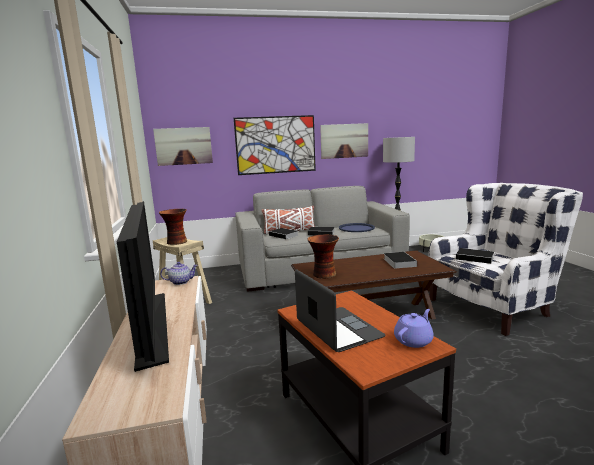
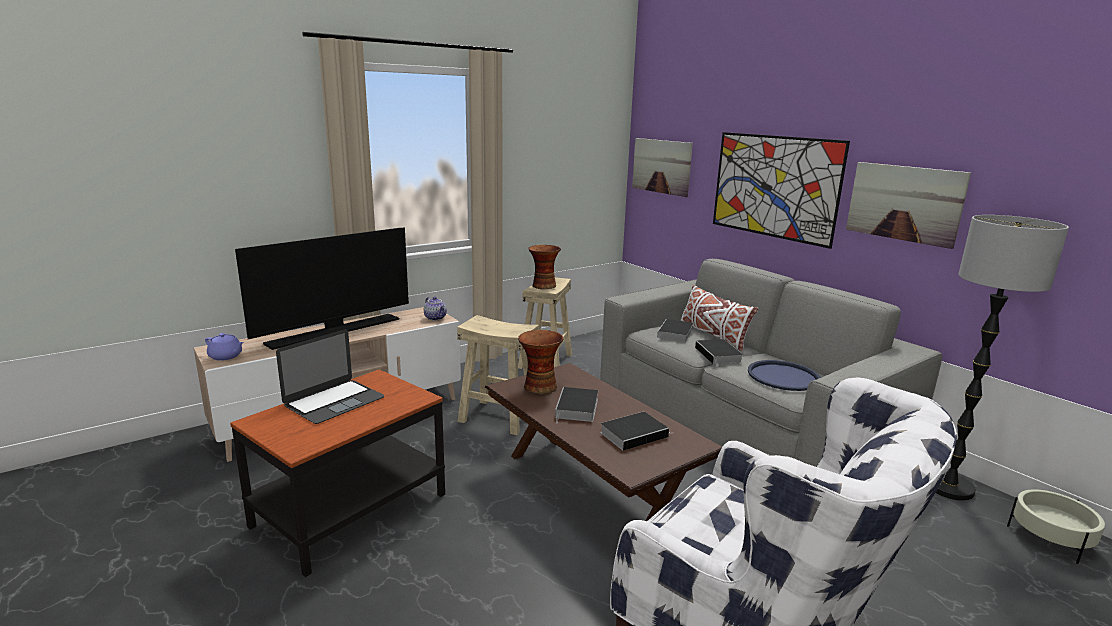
camera: 65 degrees right, 5 degrees up
purple teapot [394,309,434,348] -> purple teapot moved to [205,333,244,361]
book [456,248,496,264] -> book moved to [555,387,598,423]
none -> beige stool [457,315,539,435]

